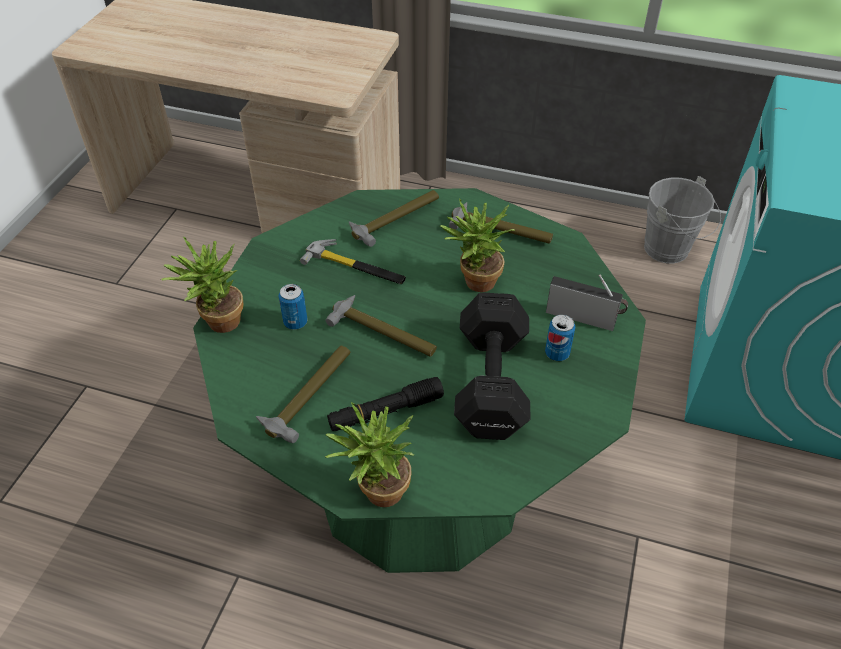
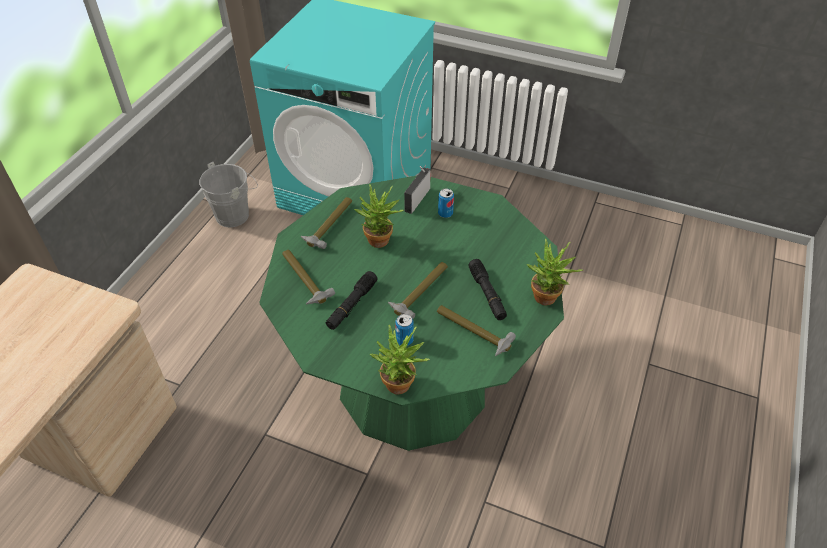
camera: 85 degrees left, 0 degrees up
hammer [300,239,406,284] -> black flashlight [326,271,377,330]
black dumbbell [454,293,530,440] -> none

